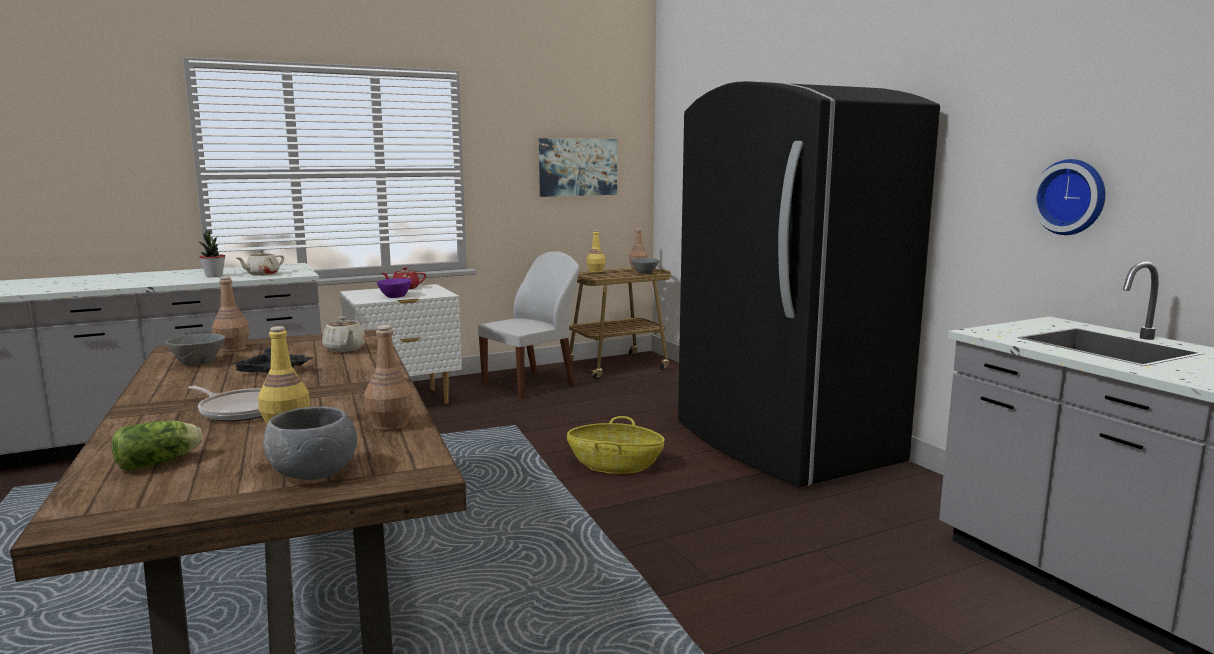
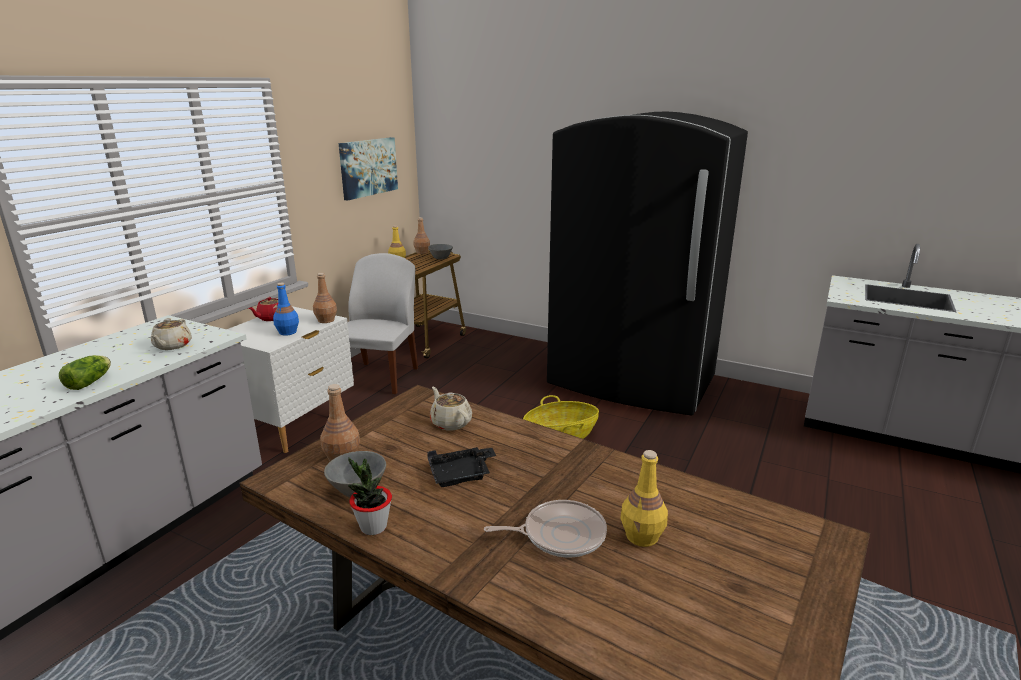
camera: 35 degrees left, 10 degrees up
lettuce [111,420,203,471] -> lettuce moved to [59,355,111,390]
potted plant [199,230,225,277] -> potted plant moved to [348,457,392,535]
grey bowl [263,406,357,480] -> none
beige teapot [322,316,366,352] -> beige teapot turned 150 degrees counterclockwise [430,387,472,430]
brown bottle [364,325,413,431] -> brown bottle moved to [313,273,337,323]
purple bowl [377,278,412,298] -> blue bottle [273,283,299,336]
wall clock [1031,159,1105,235] -> none

